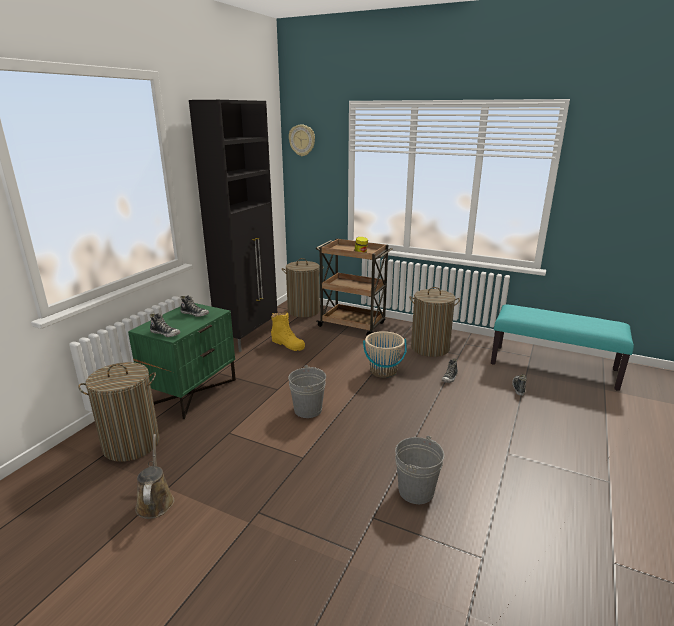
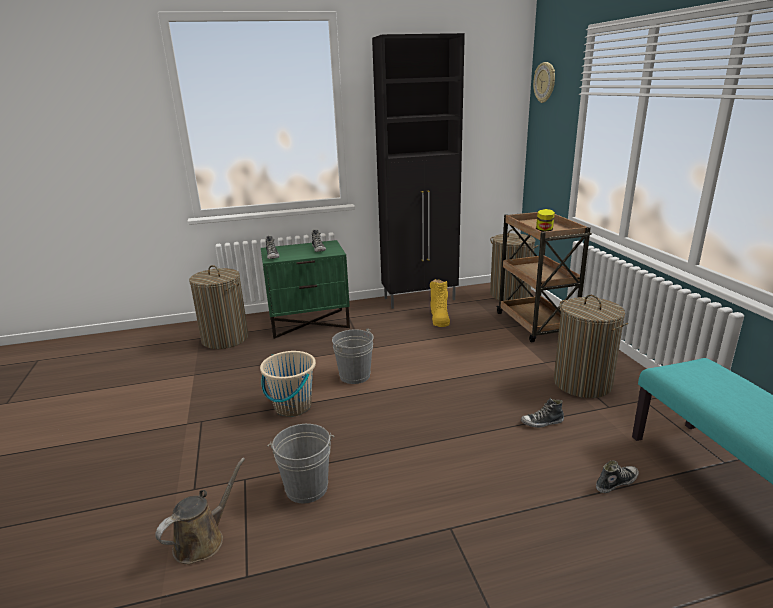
camera: 50 degrees right, 0 degrees up
brown watering can [135,434,174,519] -> brown watering can moved to [155,458,245,564]
beige bucket [363,331,407,378] -> beige bucket moved to [260,351,316,417]

